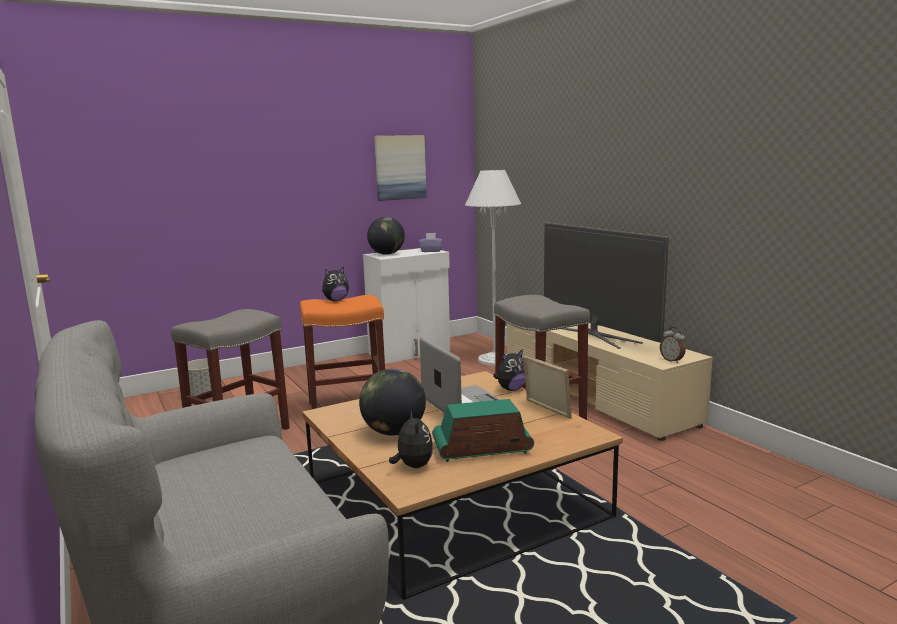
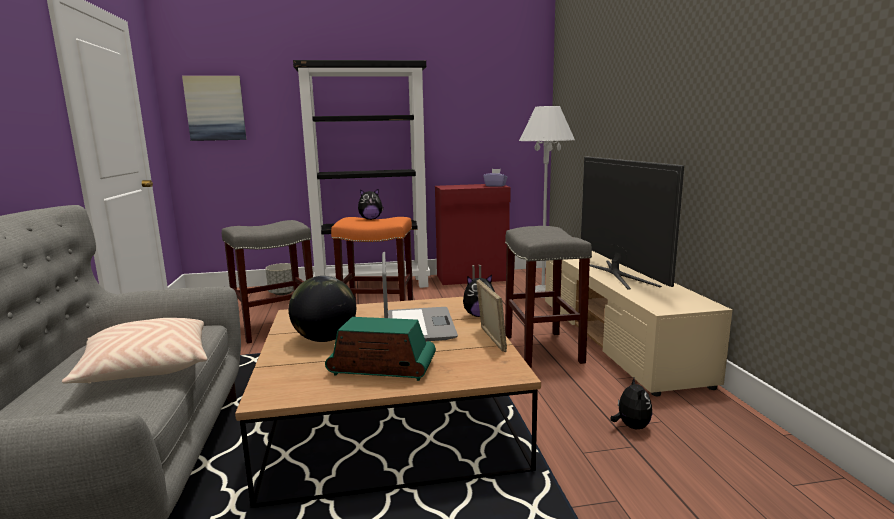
camera: 20 degrees right, 0 degrees up
white cabinet [363,248,450,364] -> red cabinet [435,184,511,285]
globe [367,217,405,255] -> none
picture [374,135,427,201] -> picture moved to [182,76,246,141]
plush toy [389,410,433,468] -> plush toy moved to [611,376,652,429]
alarm clock [660,327,686,363] -> none
none -> beige pillow [62,318,208,384]
none -> black bookcase [293,60,430,288]

